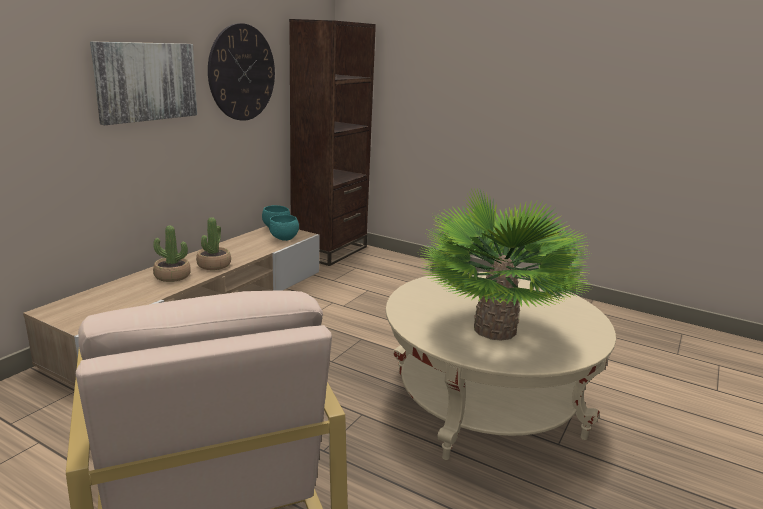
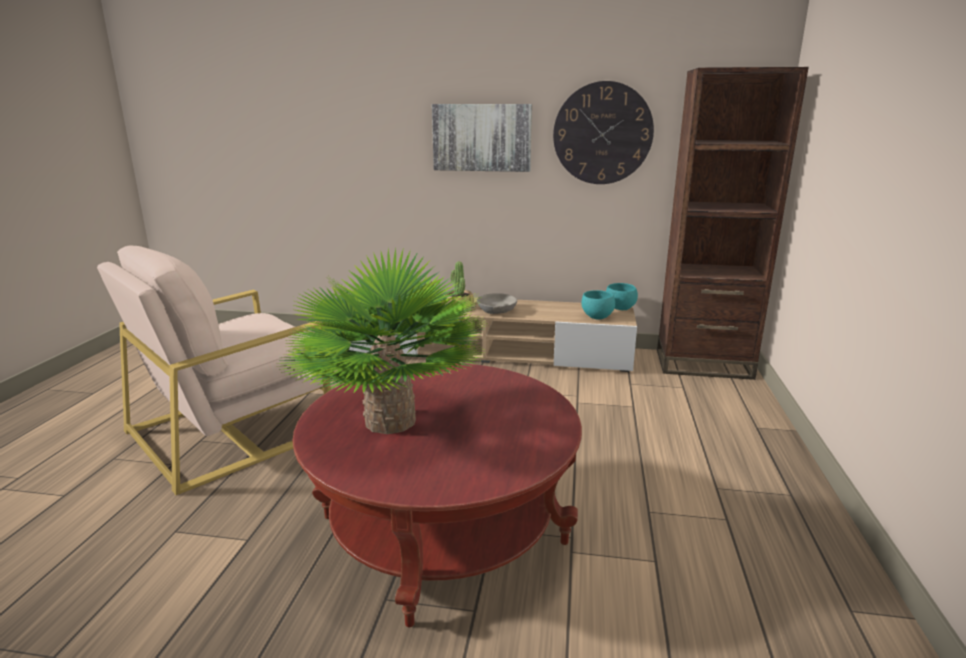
camera: 70 degrees right, 0 degrees up
potted plant [196,217,231,270] -> grey bowl [477,293,517,314]
beige coffee table [386,271,616,460] -> red coffee table [293,364,582,627]

